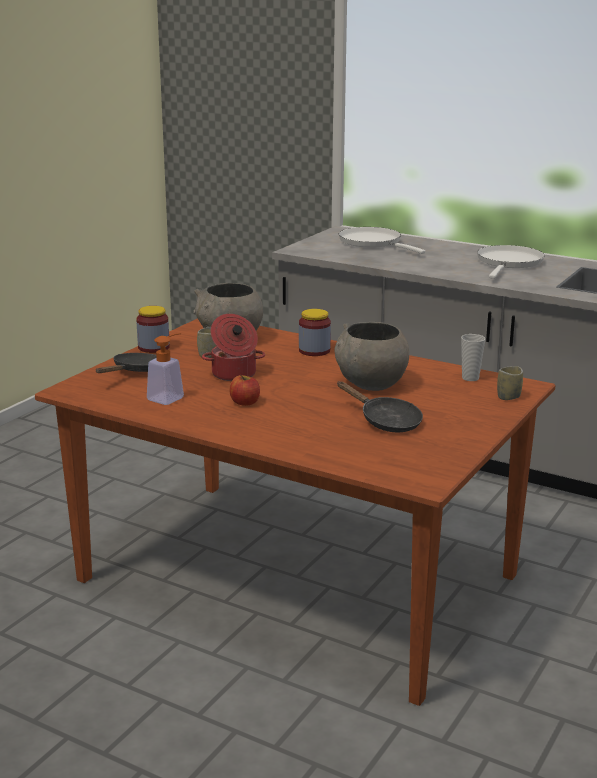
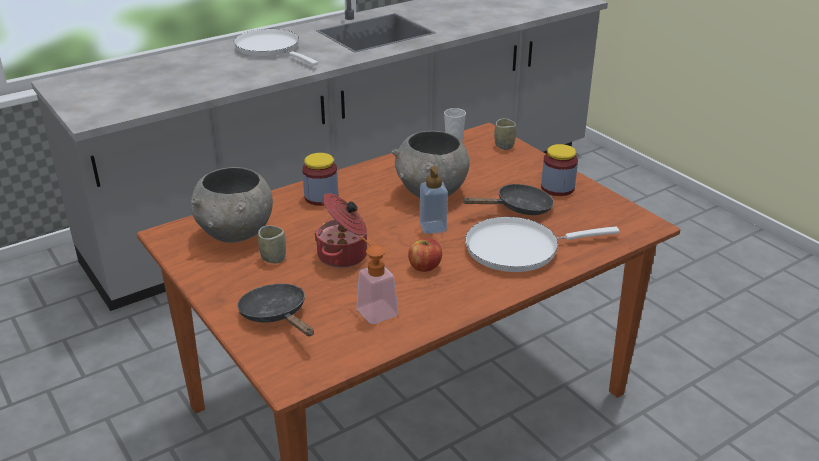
camera: 65 degrees left, 10 degrees up
jar [136,306,170,353] -> jar moved to [541,144,578,196]
white frying pan [339,227,425,254] -> white frying pan moved to [465,217,619,272]
none -> soap dispenser [420,166,448,234]

